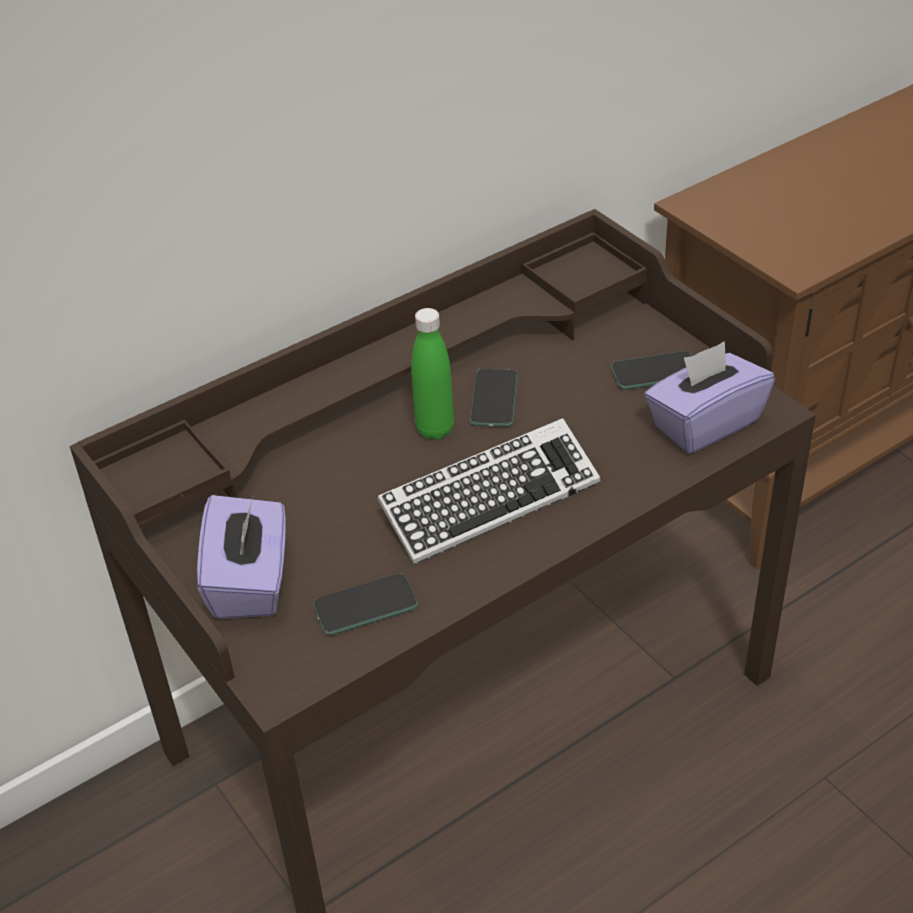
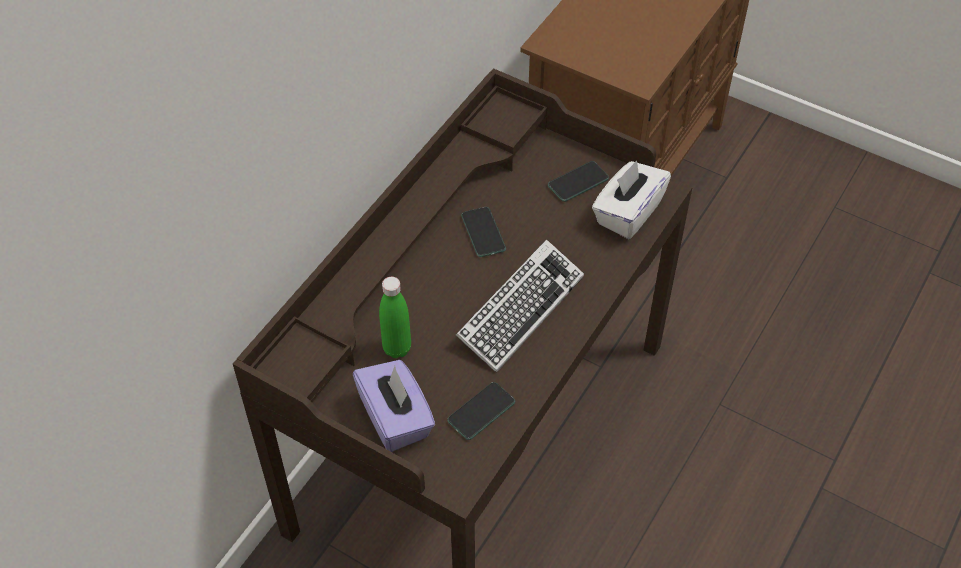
camera: 25 degrees left, 10 degrees up
green bottle [411,308,454,440] -> green bottle moved to [379,277,411,358]
purple tissue box [644,341,775,454] -> white tissue box [592,160,671,239]

